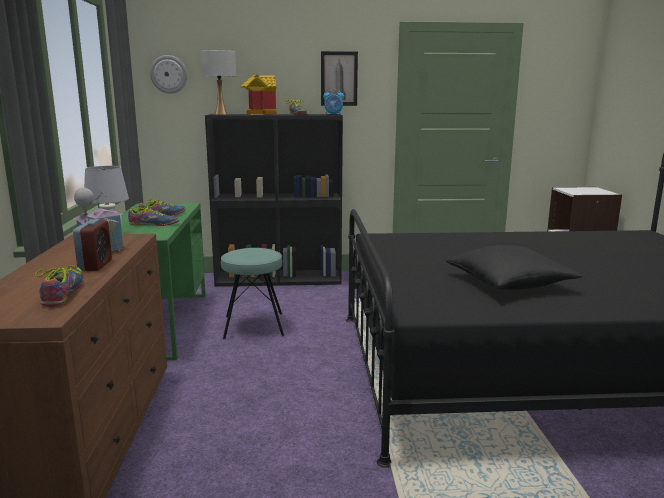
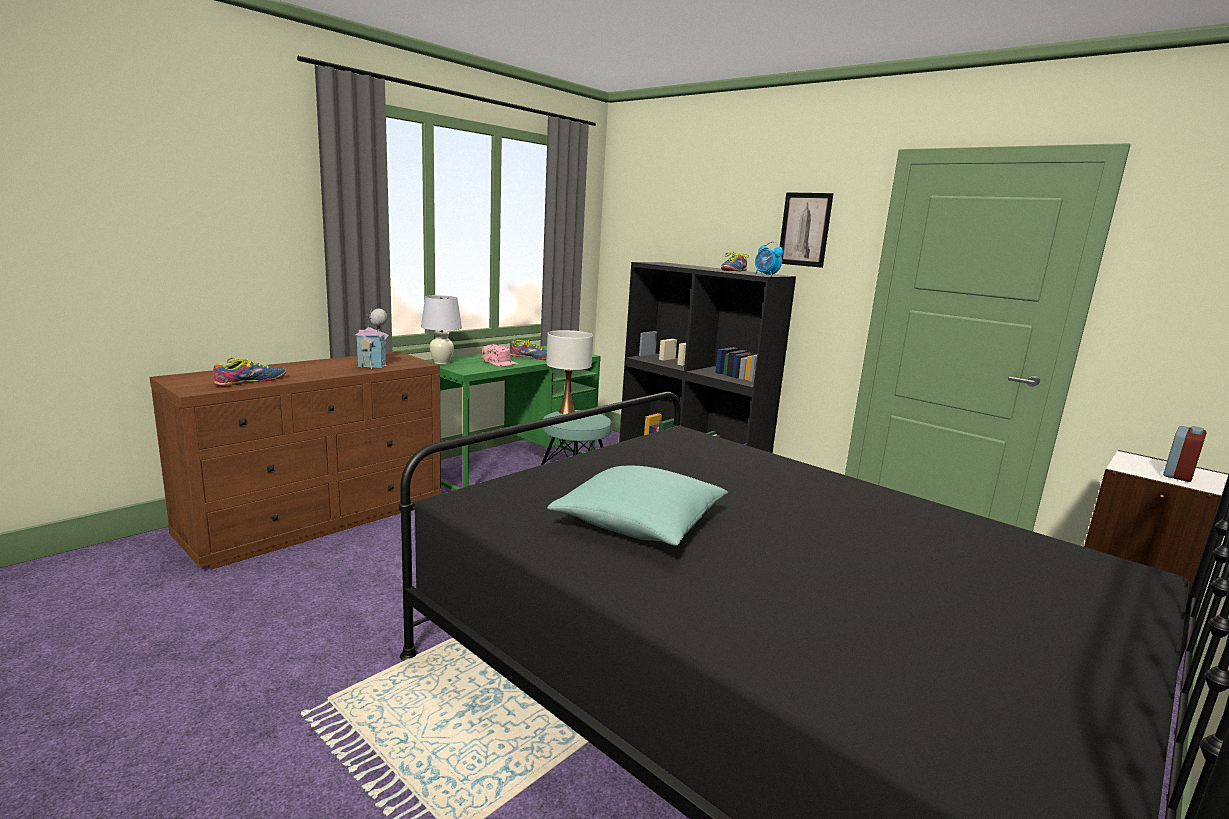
camera: 45 degrees right, 0 degrees up
alarm clock [73,219,112,271] -> alarm clock moved to [1163,426,1207,482]
shoe [128,206,179,226] -> pink cap [482,344,518,367]
wall clock [150,55,188,94] -> none
white table lamp [201,50,236,114] -> white table lamp moved to [546,330,593,414]
toy house [241,75,277,115] -> none
black pillow [446,245,582,290] -> turquoise pillow [547,466,728,546]

